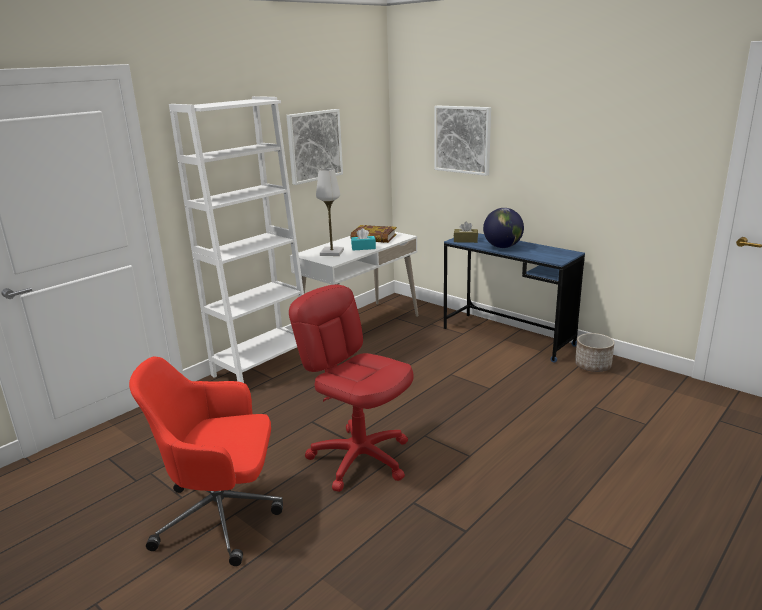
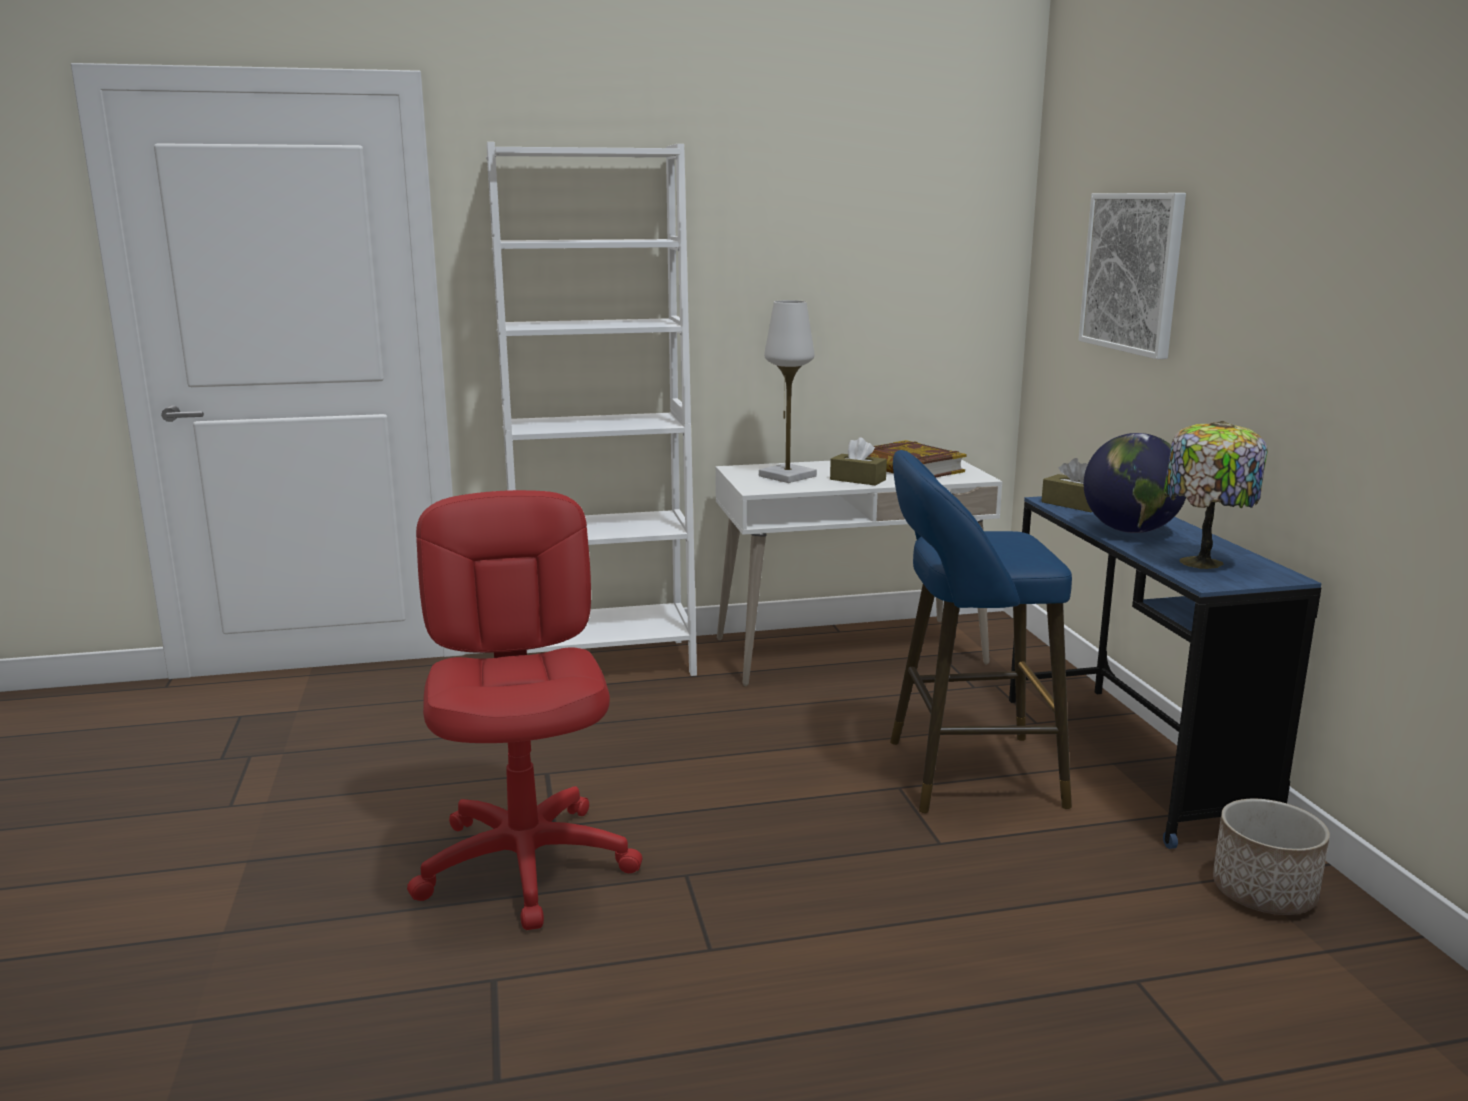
camera: 35 degrees right, 5 degrees down
red office chair [129,357,283,566] -> none
picture [286,109,343,185] -> none
turquoise tissue box [351,228,376,251] -> brown tissue box [830,437,887,486]
none -> blue stool [890,450,1072,813]
none -> table lamp [1163,421,1268,569]

